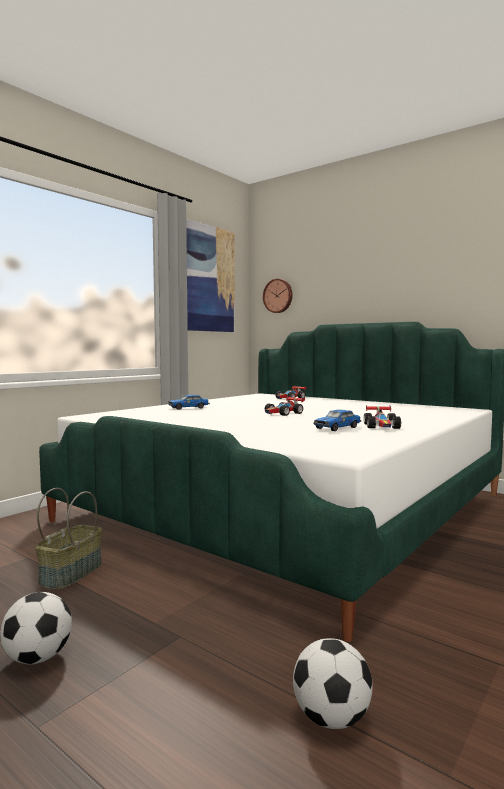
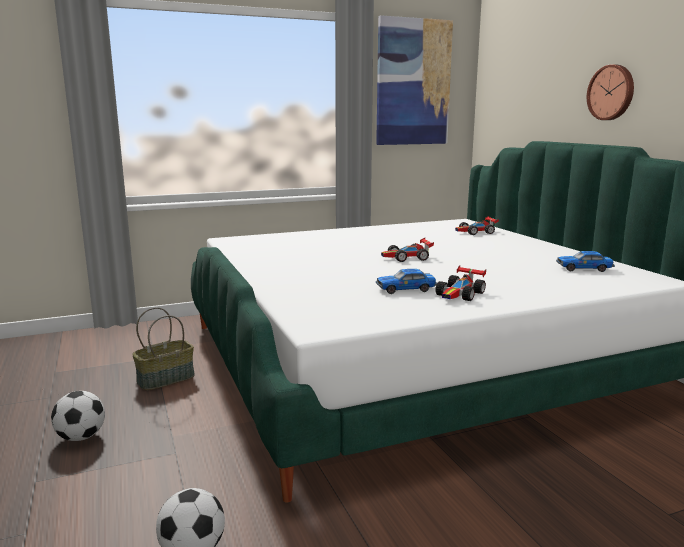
camera: 30 degrees right, 10 degrees up
toy car [168,395,210,410] -> toy car moved to [556,251,615,272]
wall clock [263,279,293,313] -> wall clock moved to [587,64,634,120]

